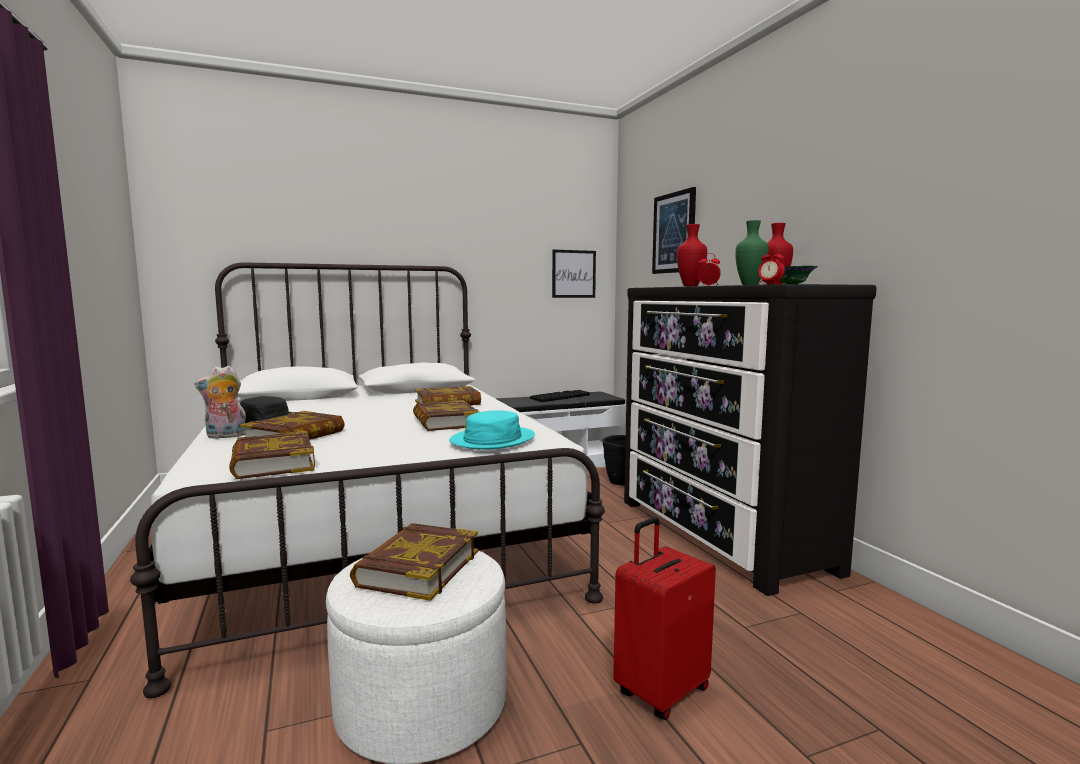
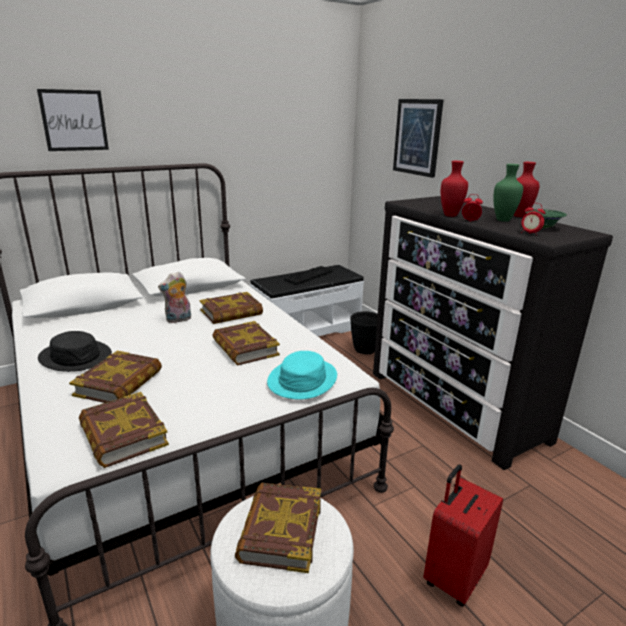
camera: 10 degrees left, 15 degrees up
plush toy [194,365,246,439] -> plush toy moved to [158,271,191,323]
picture [552,250,596,298] -> picture moved to [37,89,109,151]

